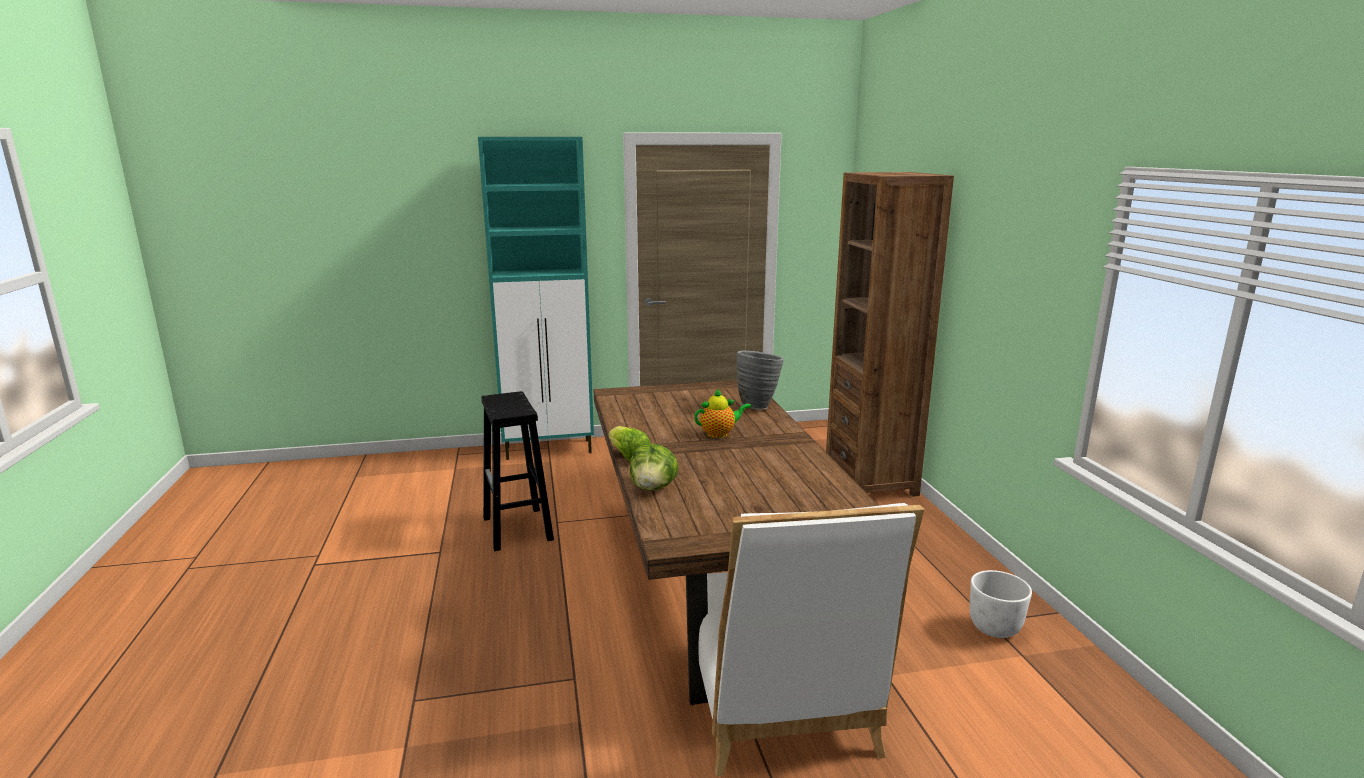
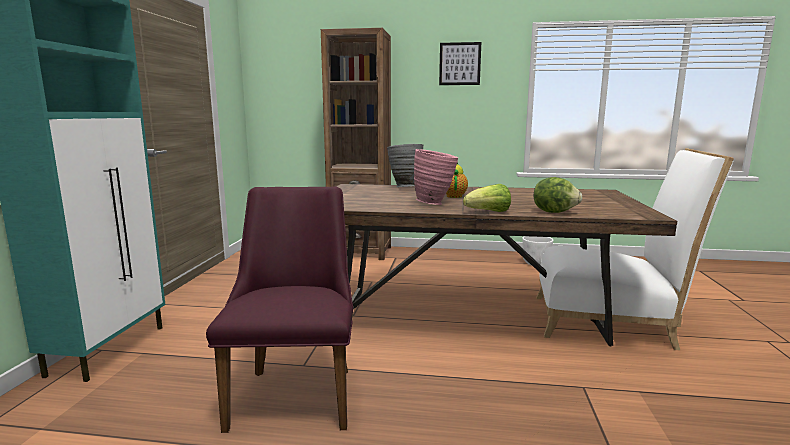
camera: 70 degrees left, 5 degrees down
black stool [481,391,554,551] -> purple chair [206,186,353,433]
none -> pink vase [414,149,458,205]
none -> picture [439,42,481,85]

